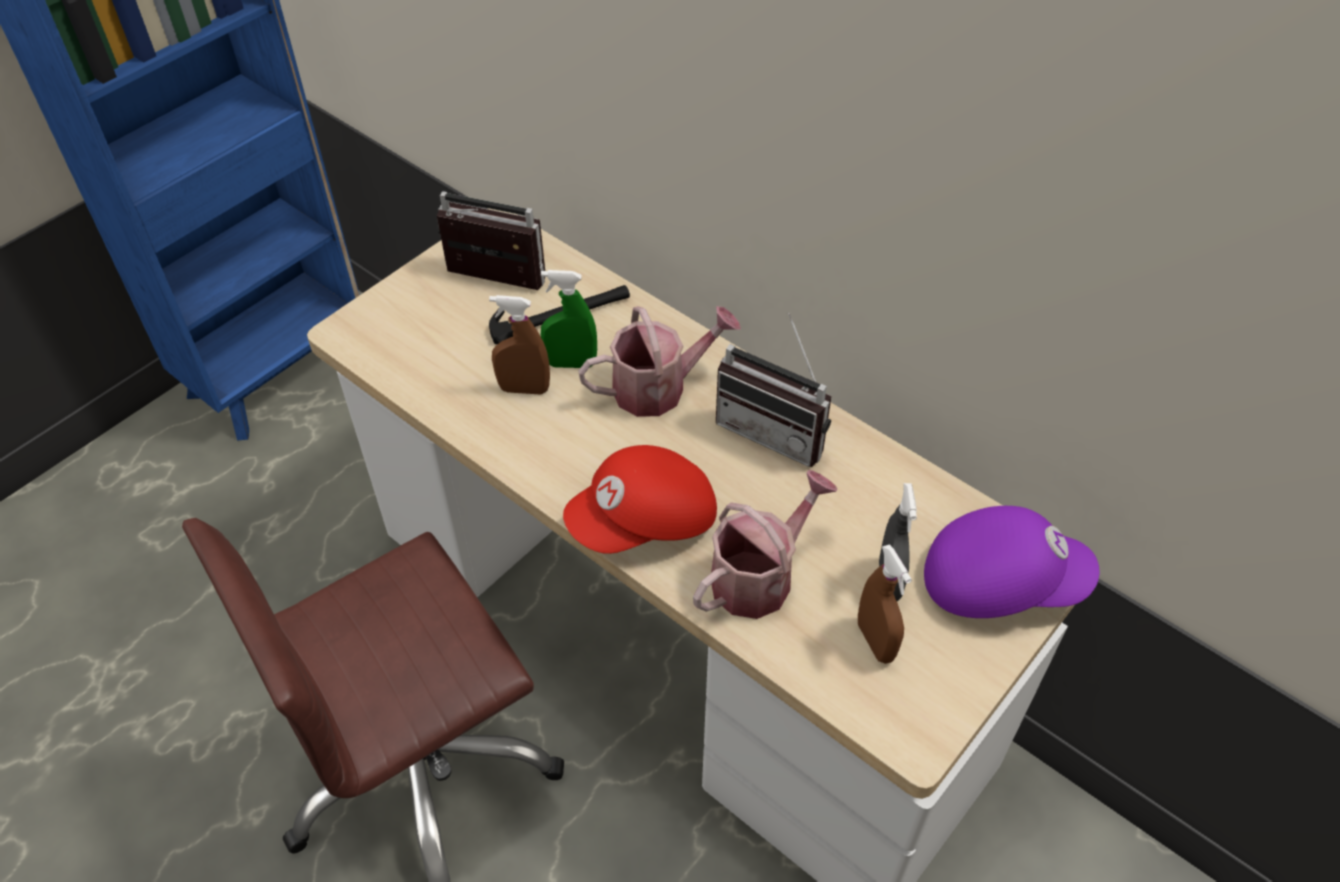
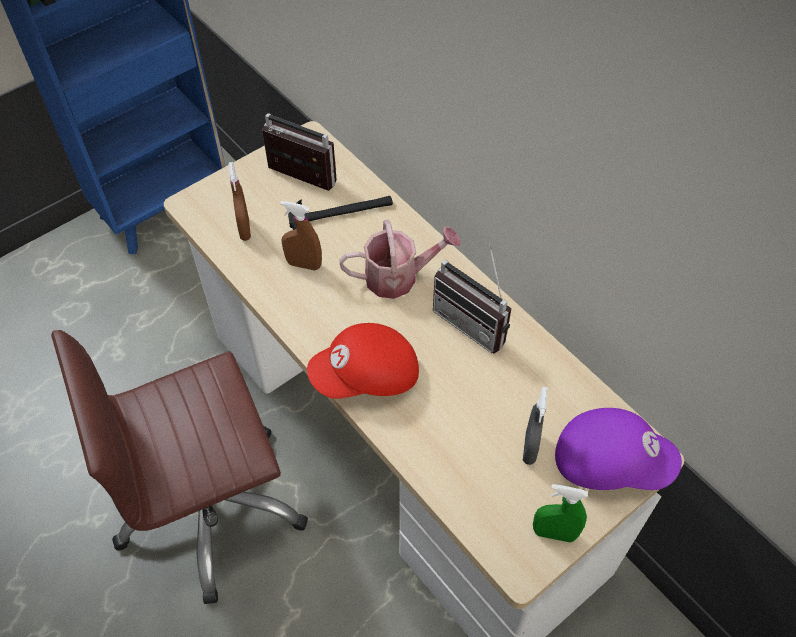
camera: 10 degrees right, 5 degrees up
green spray bottle [541,270,597,368] -> green spray bottle moved to [533,484,588,542]
watering can [693,470,837,619] -> none
brown spray bottle [858,544,912,664] -> brown spray bottle moved to [229,162,251,241]

